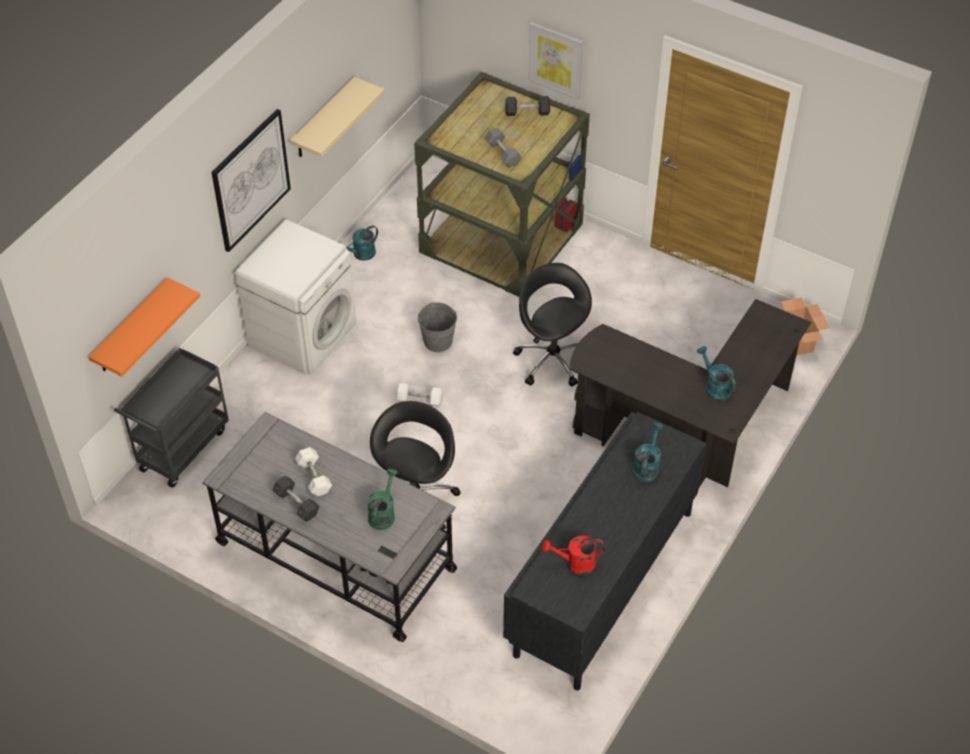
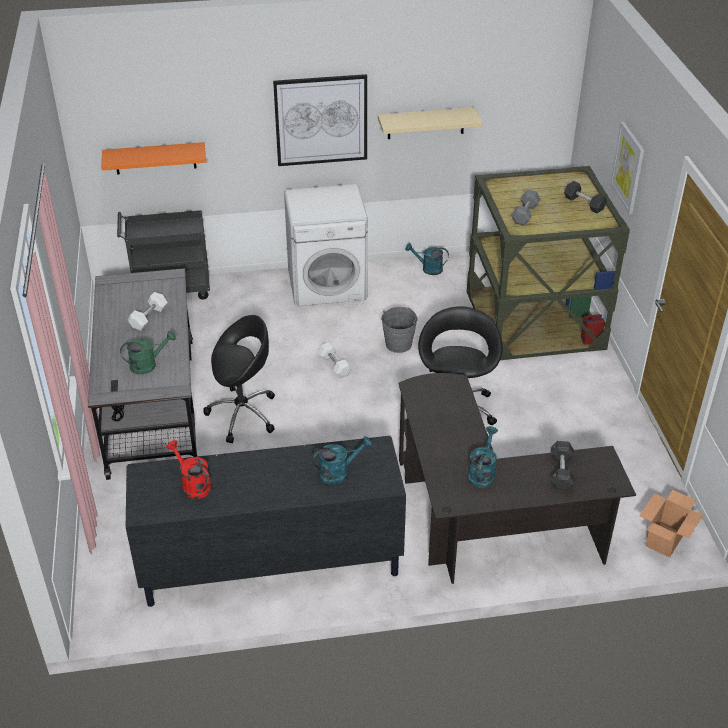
camera: 50 degrees right, 10 degrees down
grey dumbbell [272,476,320,521] -> grey dumbbell moved to [551,441,575,490]

